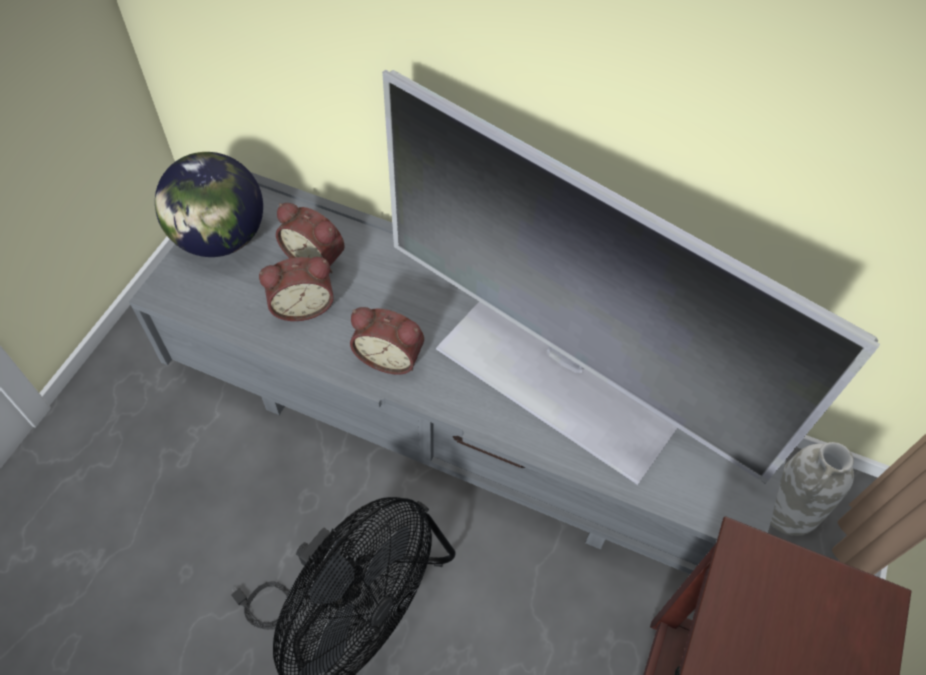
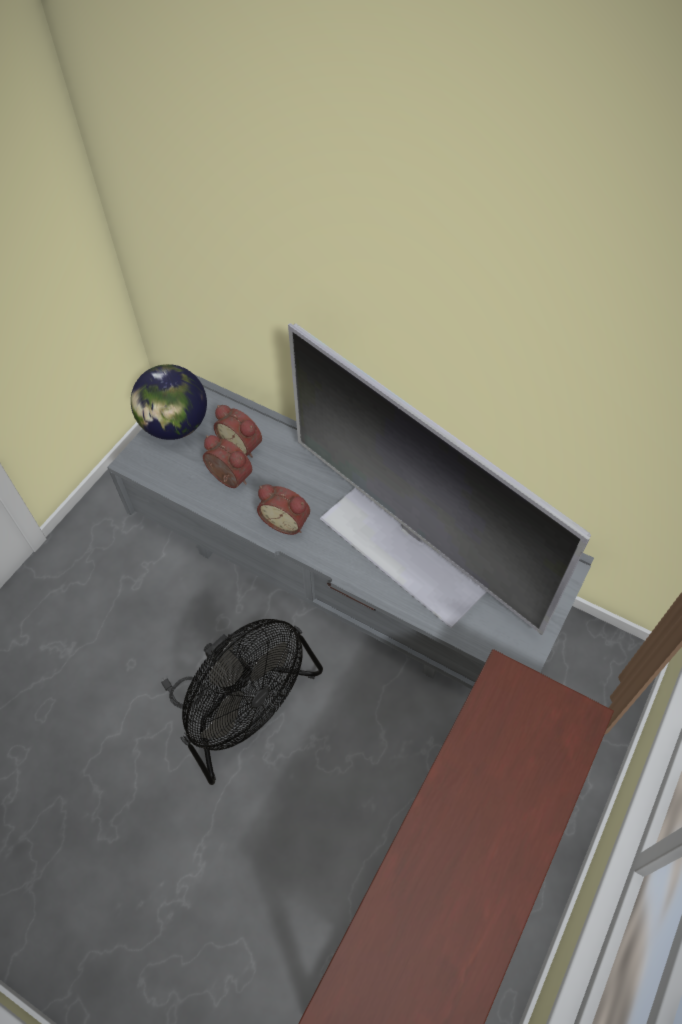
camera: 10 degrees right, 0 degrees up
alarm clock [259,257,334,321] -> alarm clock turned 135 degrees counterclockwise [203,435,252,488]
white vase [770,442,854,536] -> none

